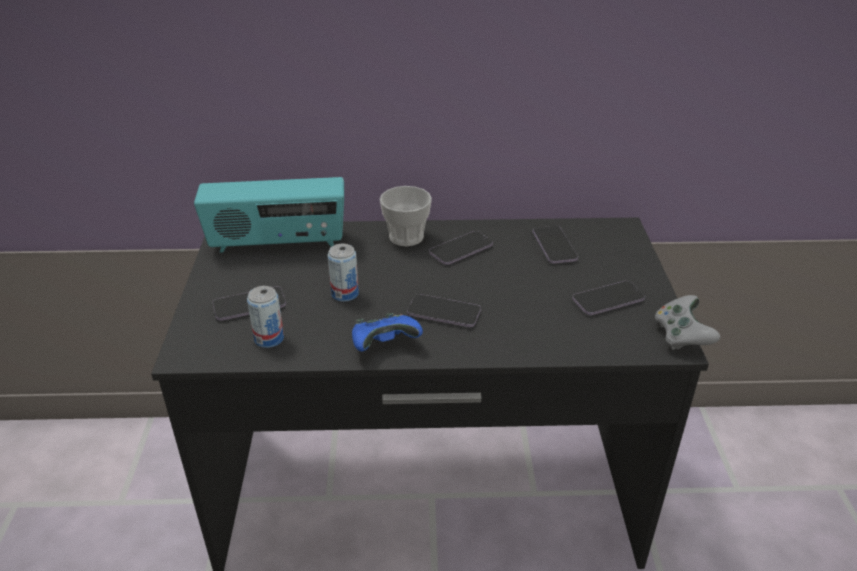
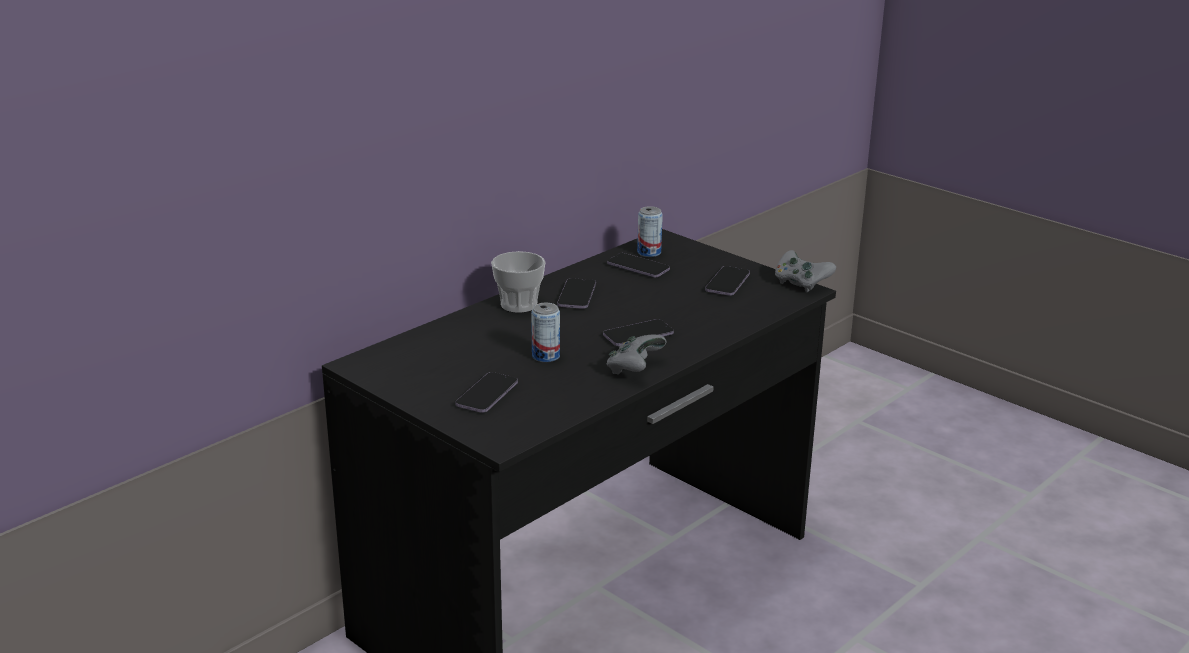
camera: 45 degrees left, 10 degrees down
radio [194,177,344,253] -> none
can [247,286,284,348] -> can moved to [637,206,663,257]
blue game controller [352,313,423,351] -> grey game controller [607,335,667,375]

